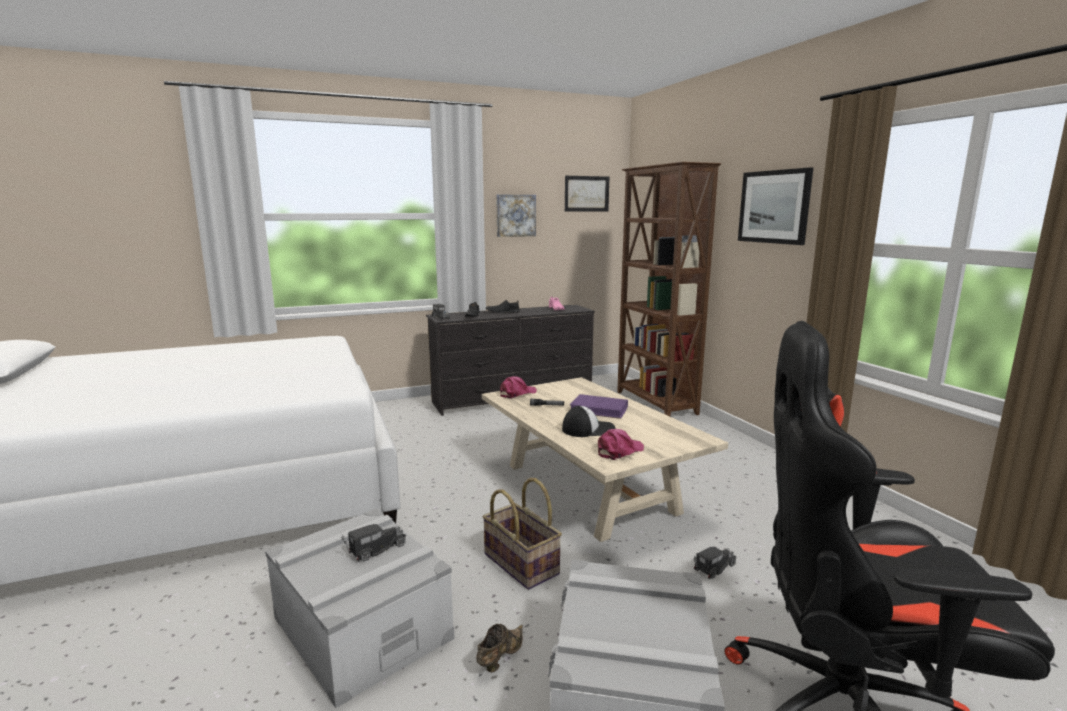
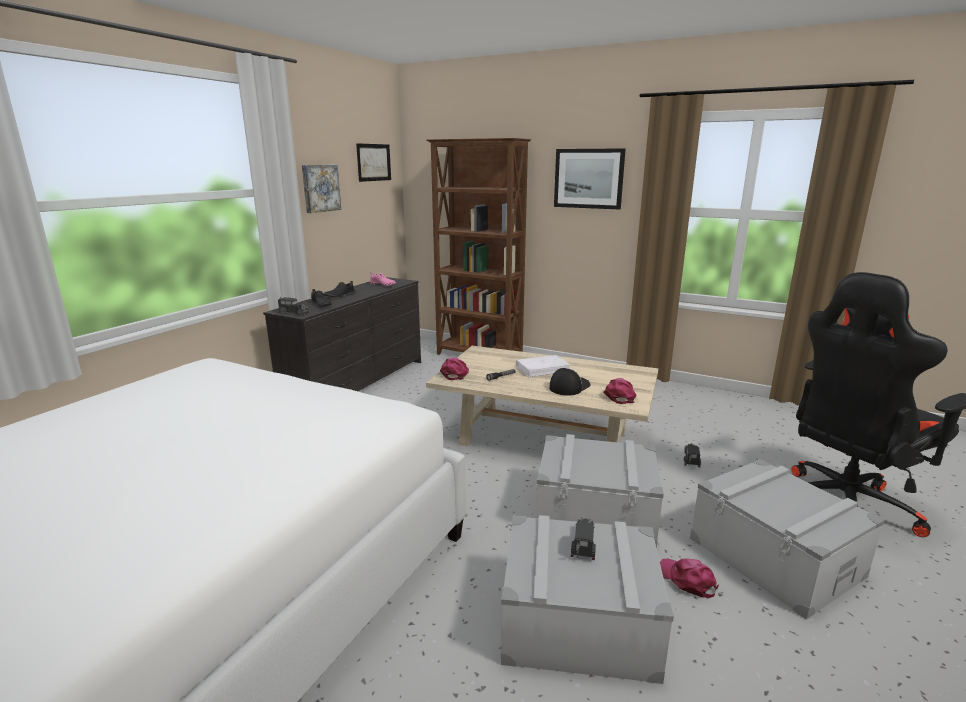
camera: 40 degrees left, 5 degrees up
brown shoe [476,624,523,672] -> pink cap [660,558,719,598]
basket [483,478,562,590] -> grey storage box [536,434,664,548]
purple book [570,394,628,419] -> white book [516,355,570,377]

